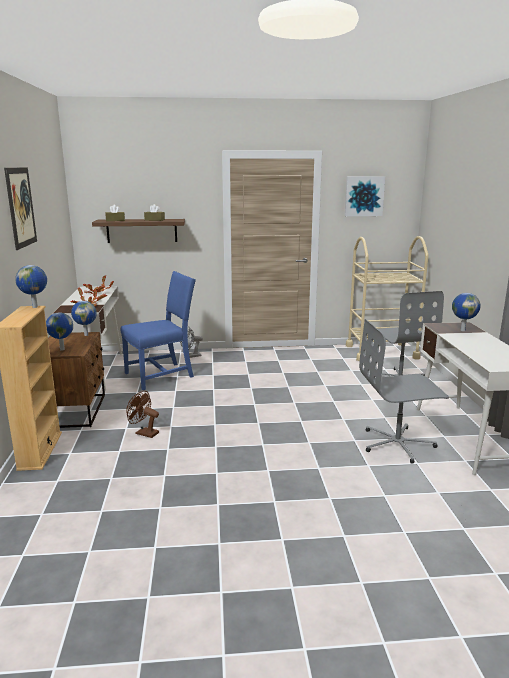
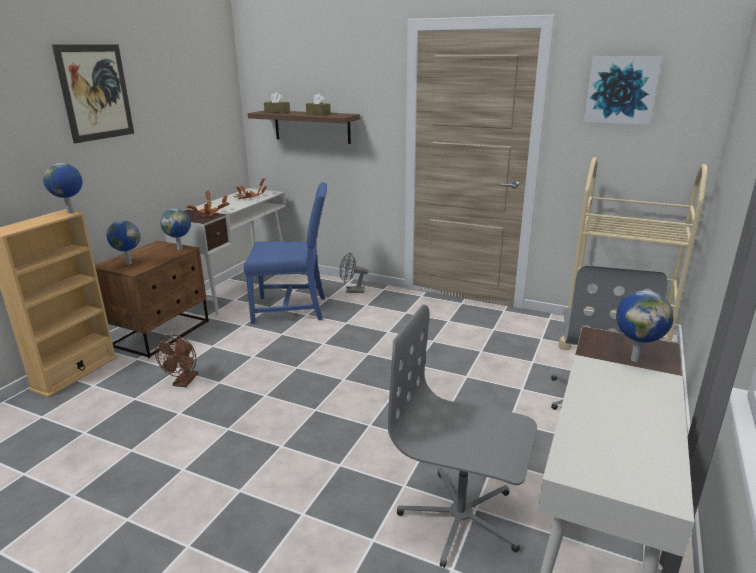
camera: 30 degrees right, 5 degrees up
brown fan [126,391,159,438] -> brown fan turned 135 degrees counterclockwise [155,335,198,387]

